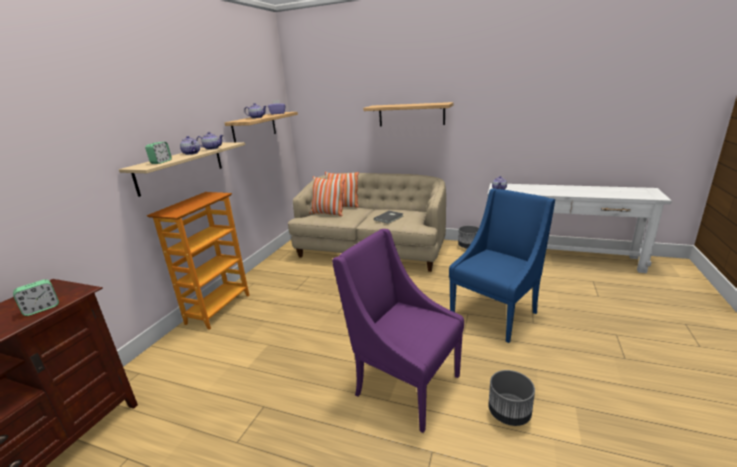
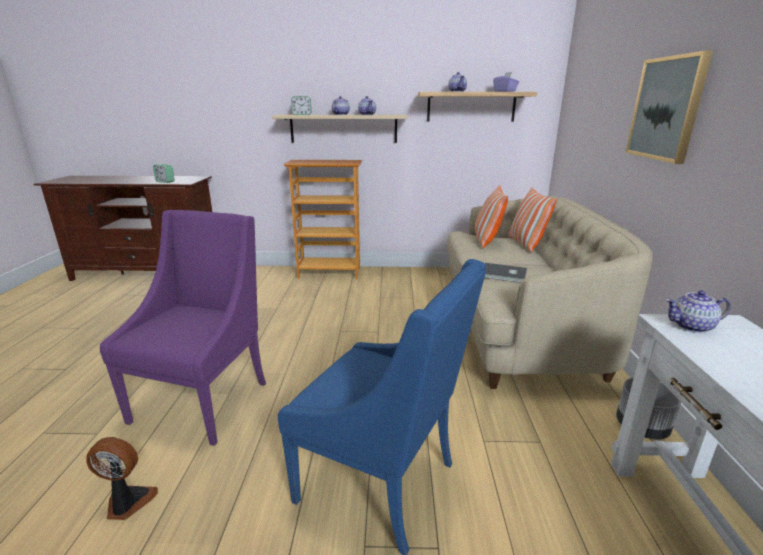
camera: 70 degrees right, 0 degrees up
shelf [363,102,454,126] -> picture [625,51,713,164]
grey planter [488,370,535,426] -> fan [86,437,158,520]

